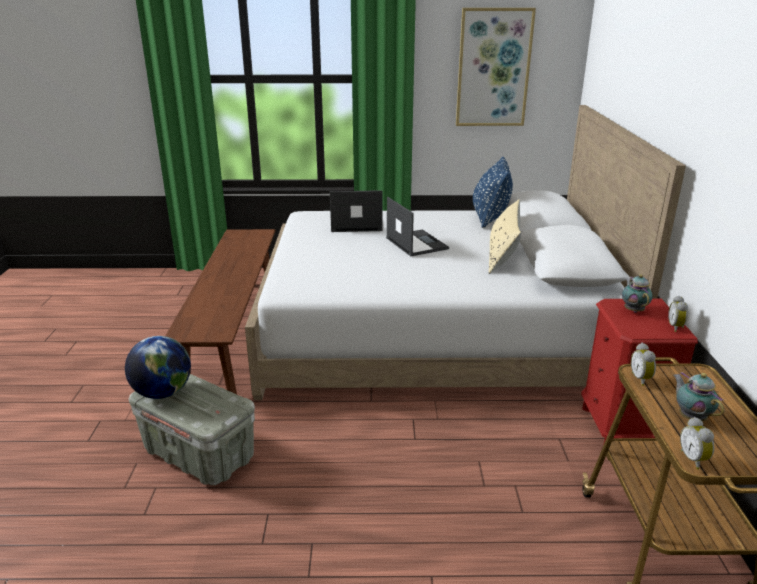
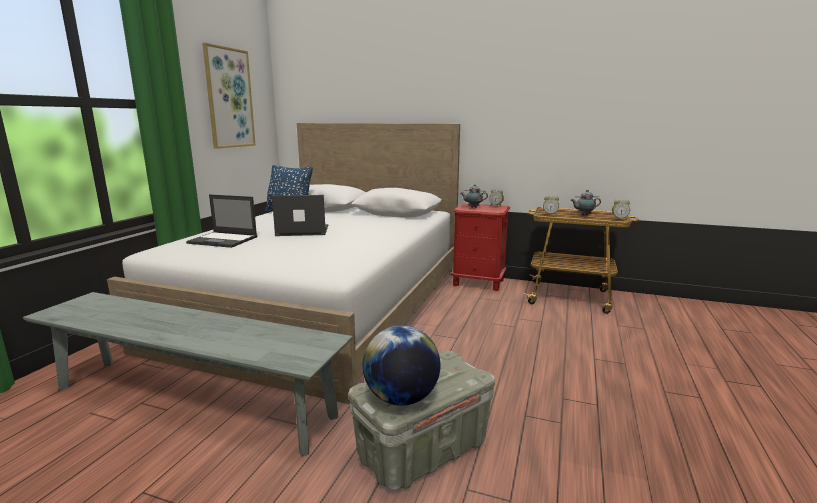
camera: 70 degrees left, 10 degrees down
brown bench [165,229,275,394] -> grey bench [23,292,353,456]
laptop [330,190,383,232] -> laptop turned 90 degrees counterclockwise [186,194,257,248]
beige pillow [489,199,521,274] -> none

